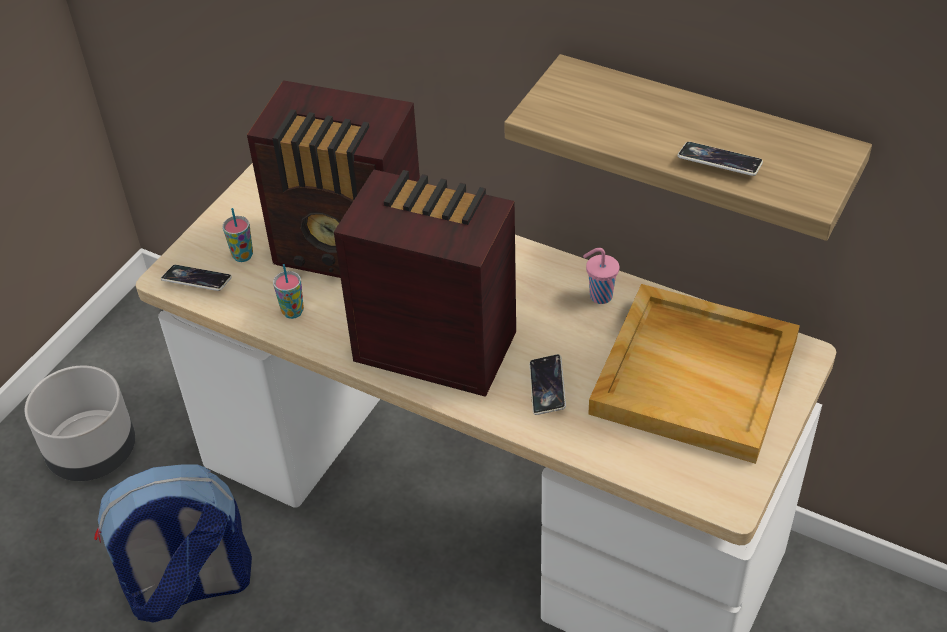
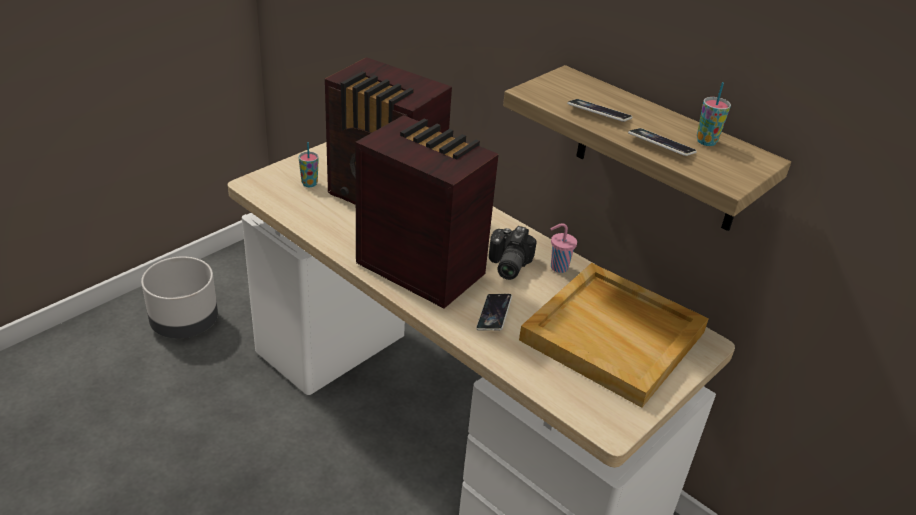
camera: 10 degrees right, 10 degrees down
backpack [94,464,252,623] -> none
phone [161,265,232,291] -> phone moved to [567,99,632,122]
cup [273,264,304,319] -> cup moved to [697,82,731,146]
none -> camera [489,226,537,280]

